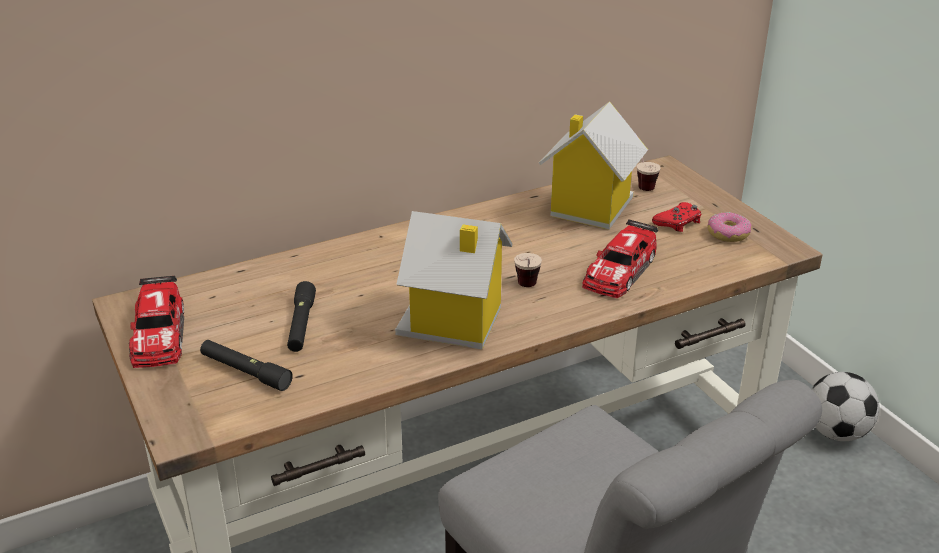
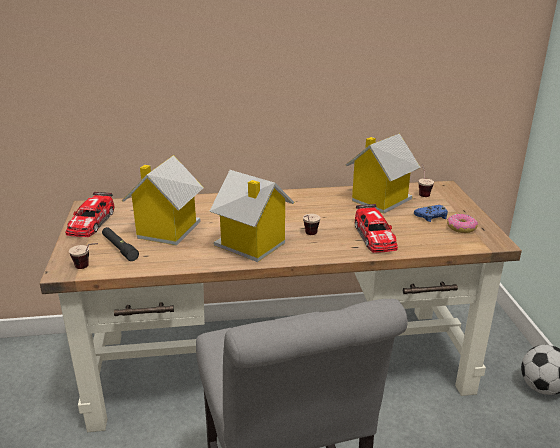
camera: 20 degrees right, 5 degrees down
black flashlight [287,281,316,352] -> toy house [121,155,204,246]
toy car [582,219,658,298] -> toy car turned 60 degrees counterclockwise [355,204,398,253]
red game controller [652,202,701,232] -> blue game controller [414,205,448,222]
none -> cup [69,243,98,269]

